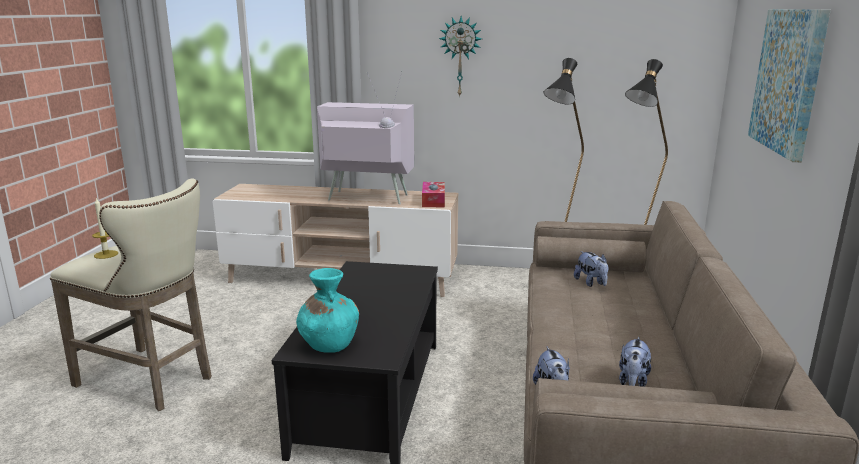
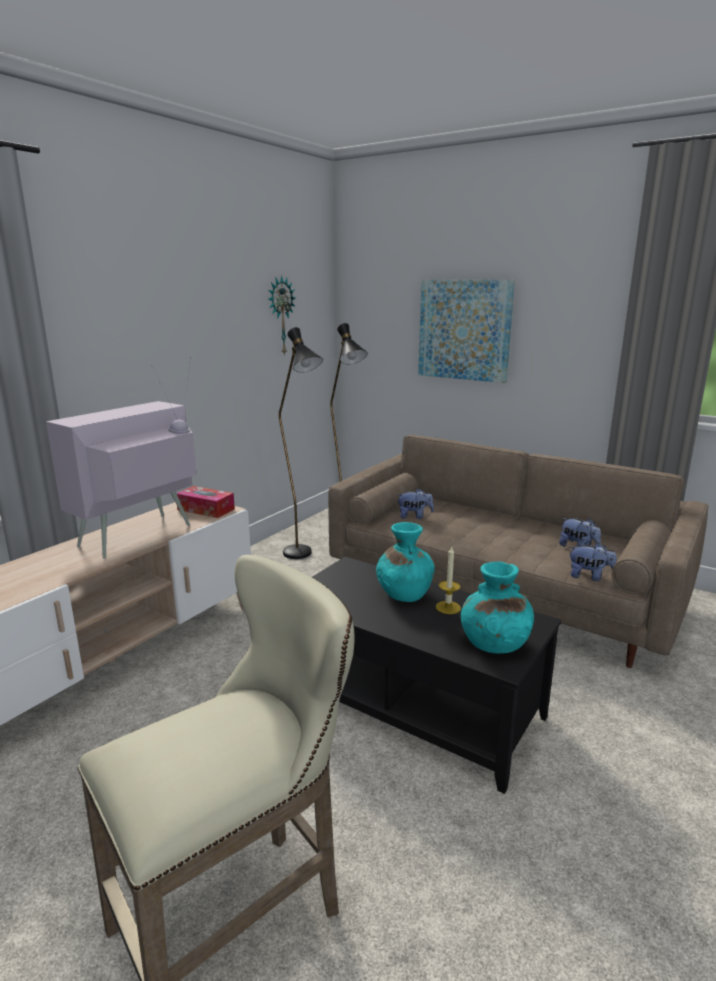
camera: 65 degrees left, 0 degrees up
candle [92,198,118,259] -> candle moved to [436,547,461,614]
wall clock [439,16,482,97] -> wall clock moved to [268,275,296,356]
none -> turquoise vase [376,522,435,602]

